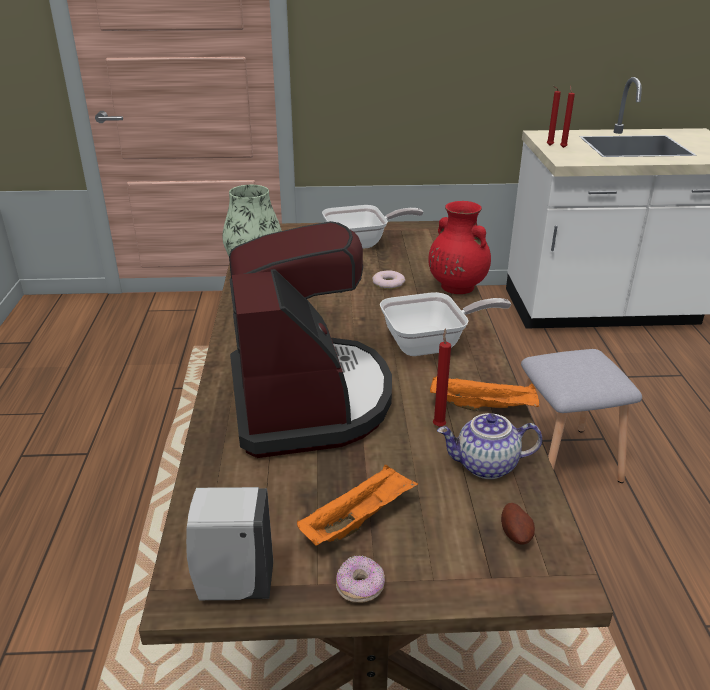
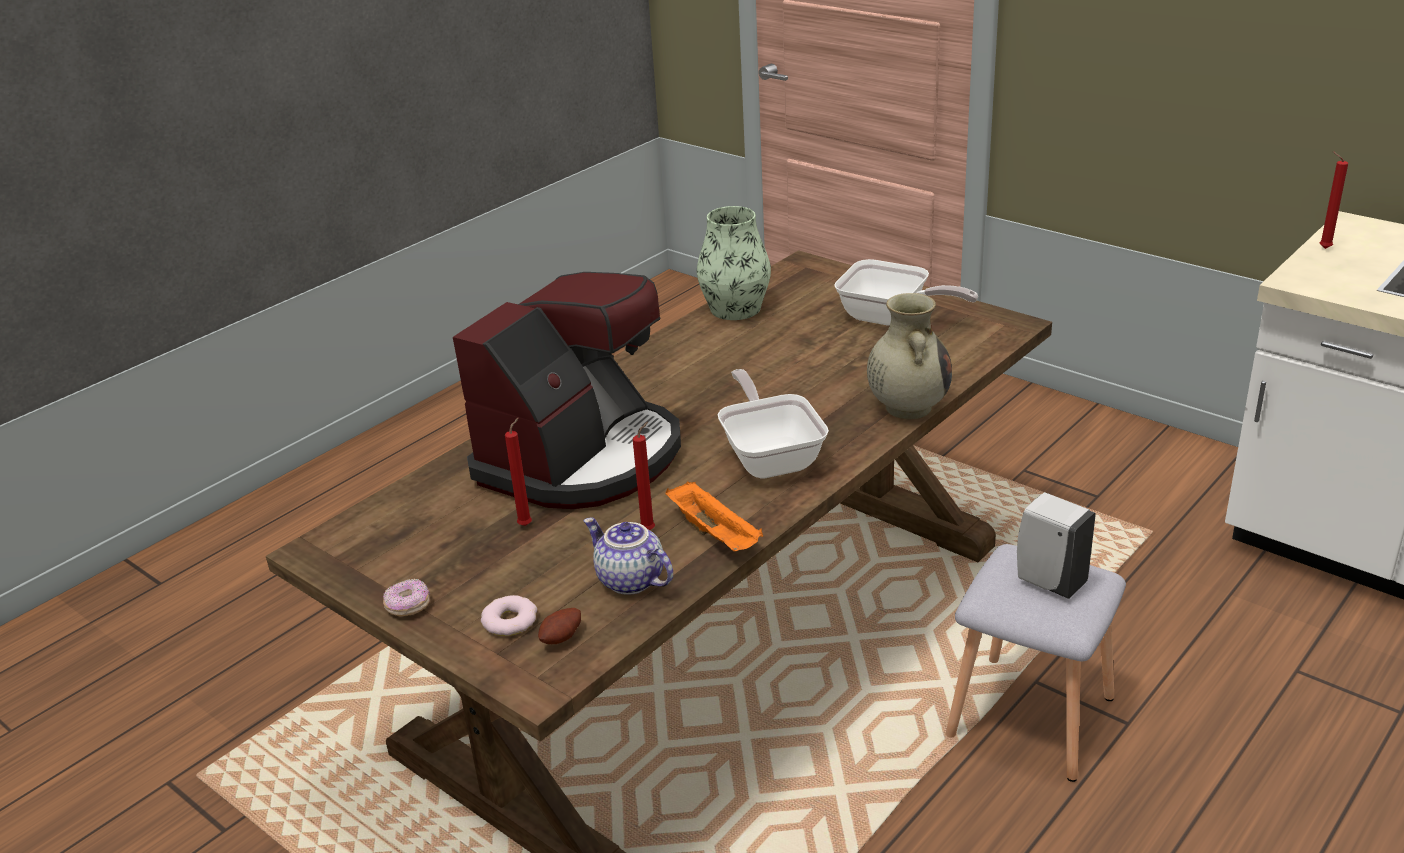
camera: 45 degrees right, 0 degrees up
white soap dispenser [186,487,273,600] -> white soap dispenser moved to [1017,492,1096,599]
orange tray [297,464,418,546] -> none
donut [372,271,405,289] -> donut moved to [481,595,537,636]
frying pan [380,292,511,356] -> frying pan turned 135 degrees counterclockwise [718,369,829,479]
red vase [428,201,491,294] -> beige vase [867,293,952,419]
red candle [560,86,575,148] -> red candle moved to [505,417,532,526]

